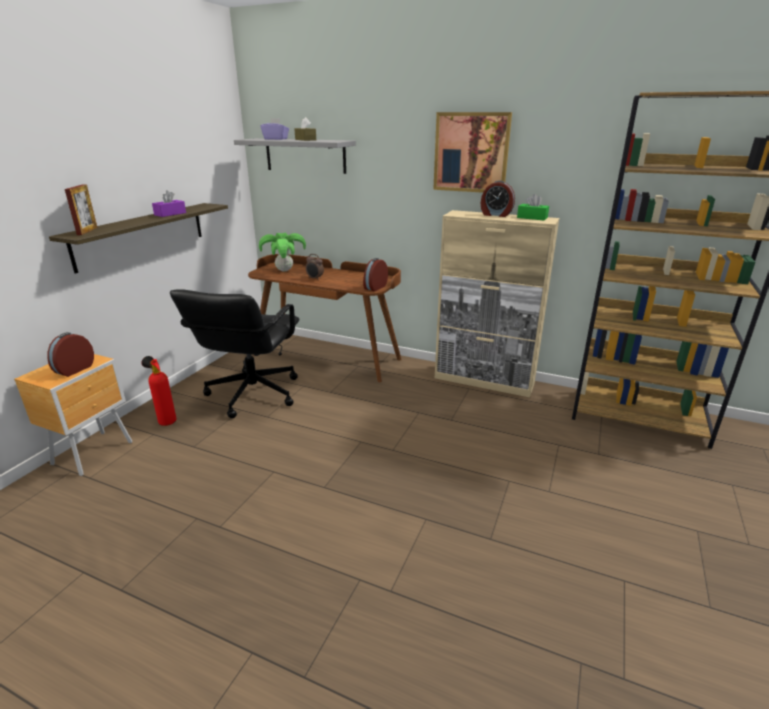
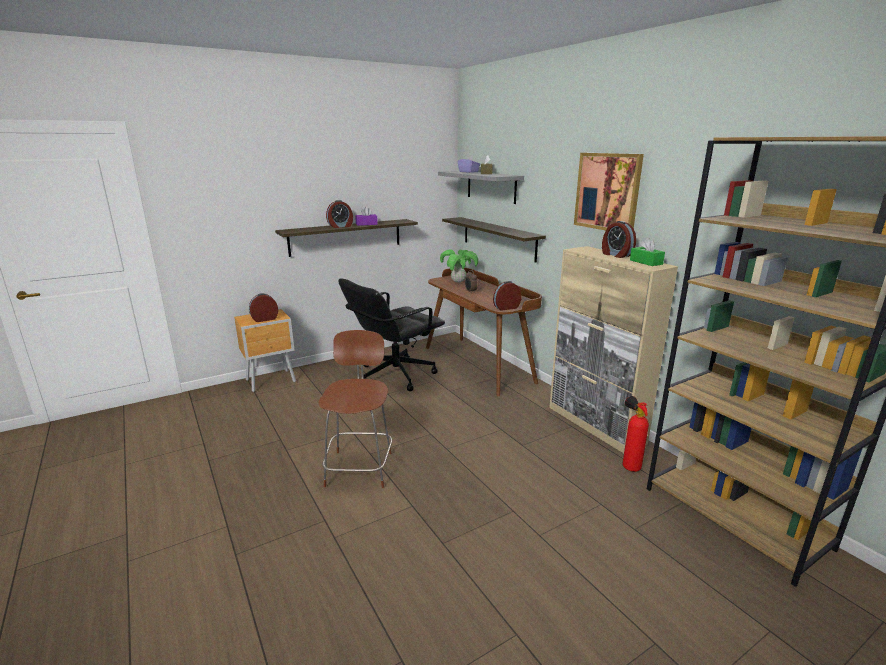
camera: 35 degrees right, 5 degrees down
picture frame [65,185,98,235] -> none
fire extinguisher [141,356,176,426] -> fire extinguisher moved to [622,396,649,472]
none -> brown chair [318,330,392,488]
none -> alarm clock [326,200,353,228]
none -> shelf [442,217,546,263]

